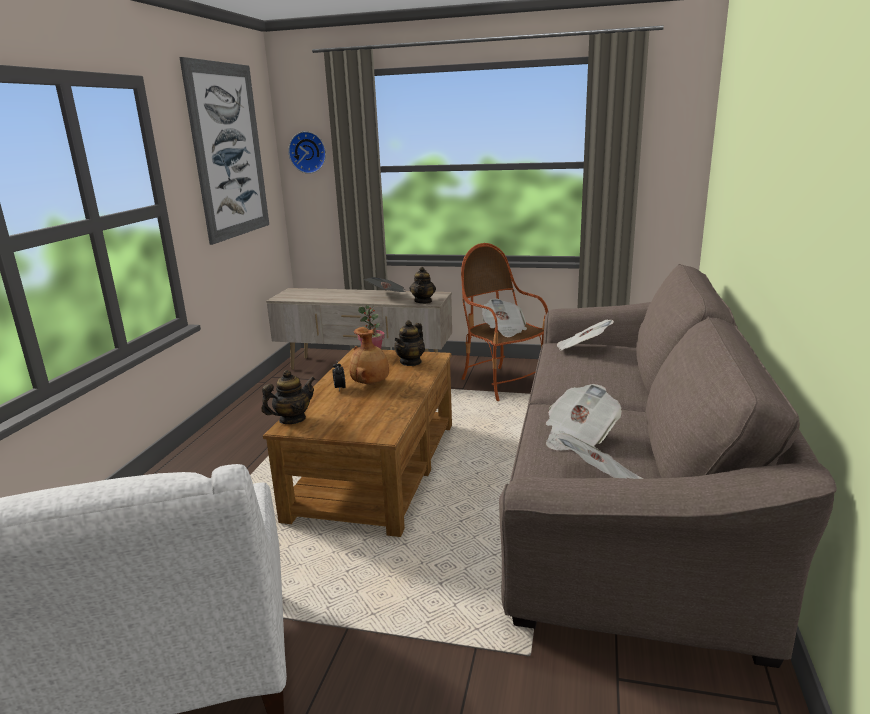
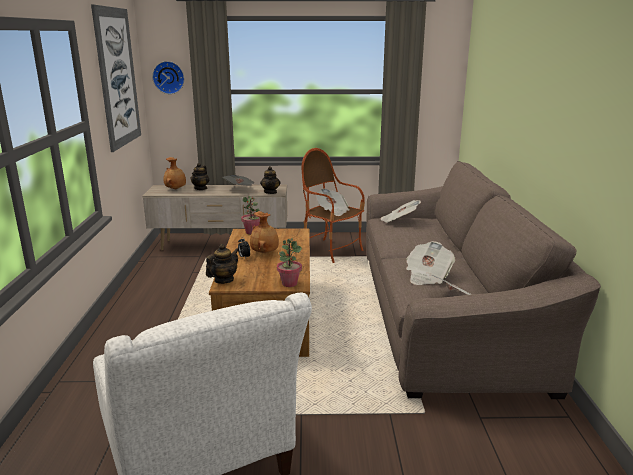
camera: 15 degrees left, 0 degrees up
teapot [394,320,425,366] -> teapot moved to [191,163,209,190]
none -> brown vase [164,157,186,189]
none -> potted plant [277,238,302,287]

